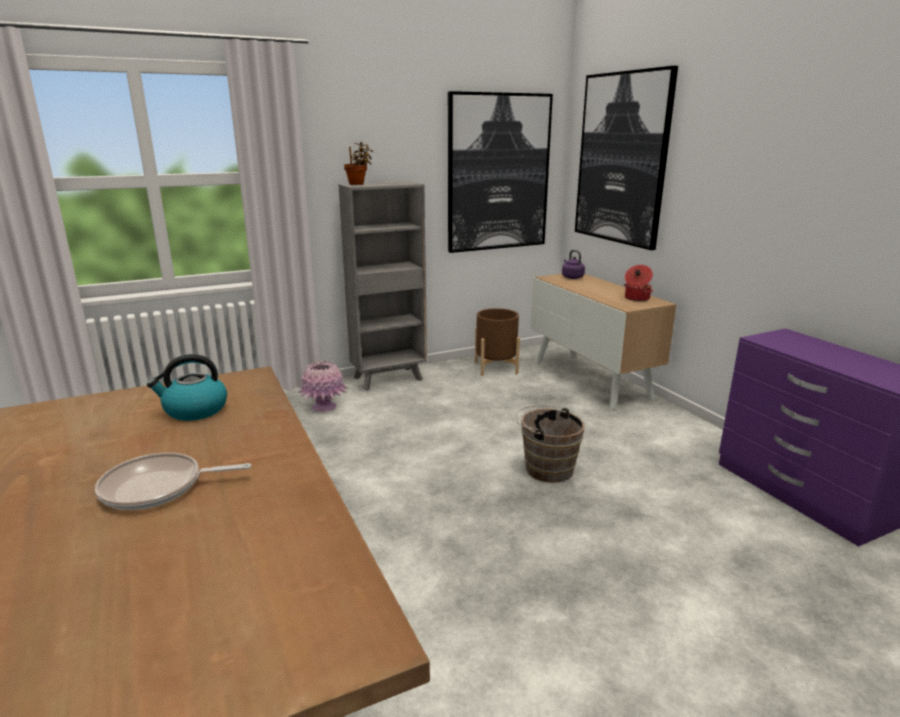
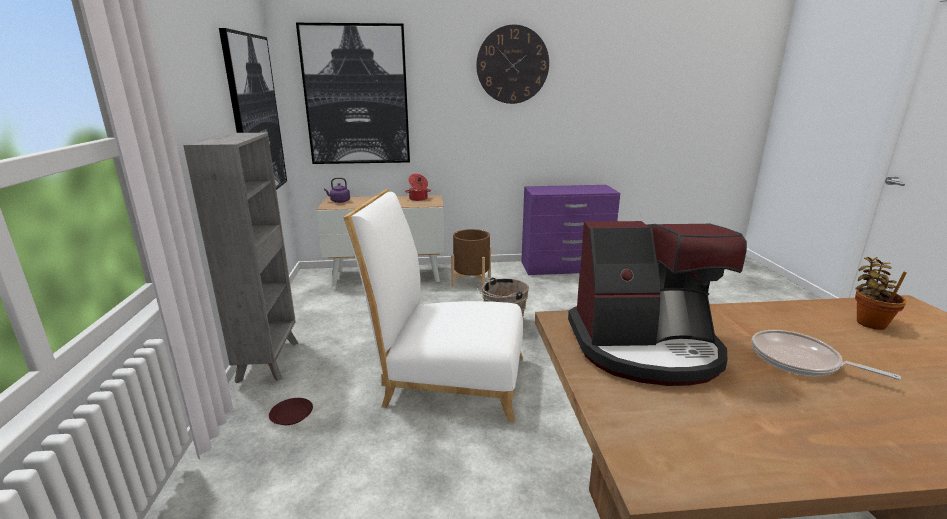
camera: 70 degrees left, 0 degrees up
frying pan [95,452,251,510] -> frying pan turned 120 degrees clockwise [752,330,901,380]
kettle [147,354,227,421] -> coffee machine [568,221,747,386]
pink vase [298,361,348,413] -> brown plate [269,398,313,425]
potted plant [344,142,373,185] -> potted plant moved to [855,257,907,330]
brown planter [475,308,520,376] -> brown planter moved to [451,229,491,287]
none -> white chair [343,189,523,422]
none -> wall clock [476,25,549,104]

